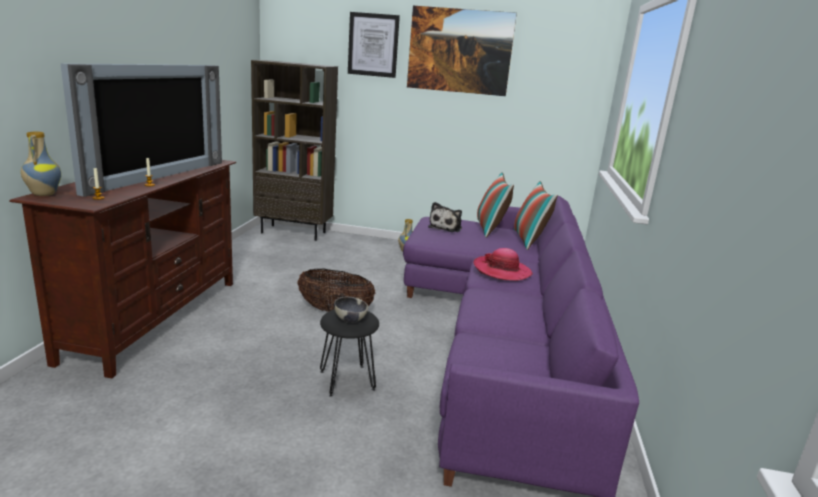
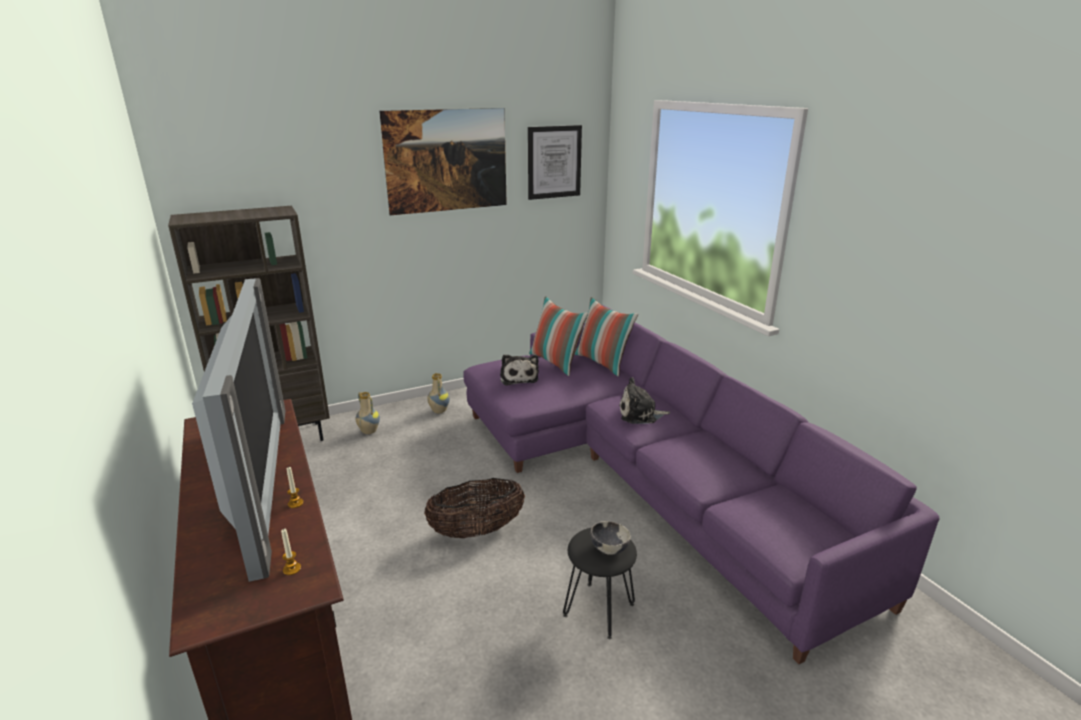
camera: 35 degrees left, 5 degrees up
vase [21,132,61,196] -> vase moved to [356,392,380,434]
picture [348,12,400,78] -> picture moved to [528,125,582,200]
hat [474,248,533,281] -> plush toy [619,377,670,424]

